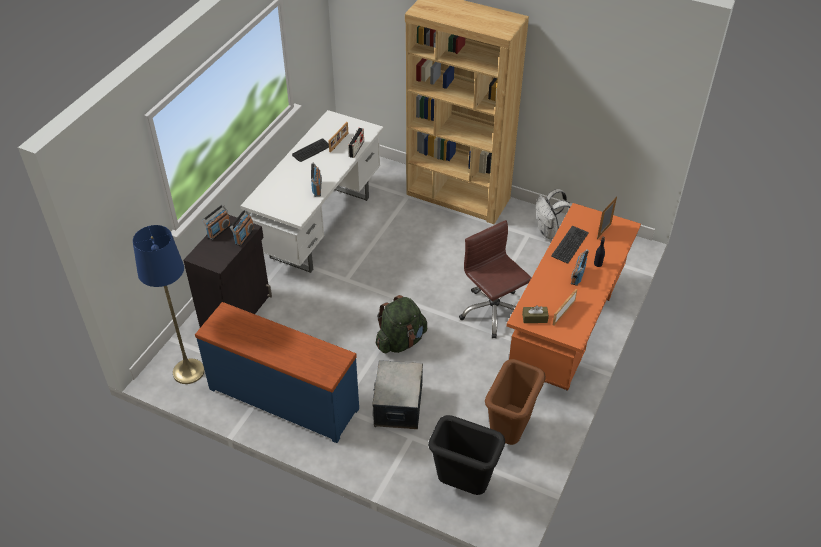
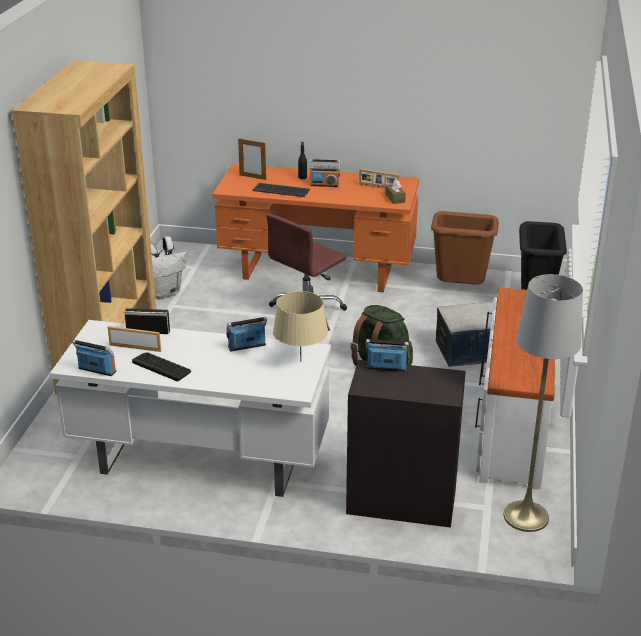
camera: 105 degrees left, 15 degrees down
blue floor lamp [133,225,205,384] -> grey floor lamp [503,274,583,532]
blue dresser [195,302,359,443] -> white dresser [475,287,555,490]
radio [202,205,231,240] -> radio moved to [72,340,116,376]
none -> beige table lamp [273,291,328,362]

